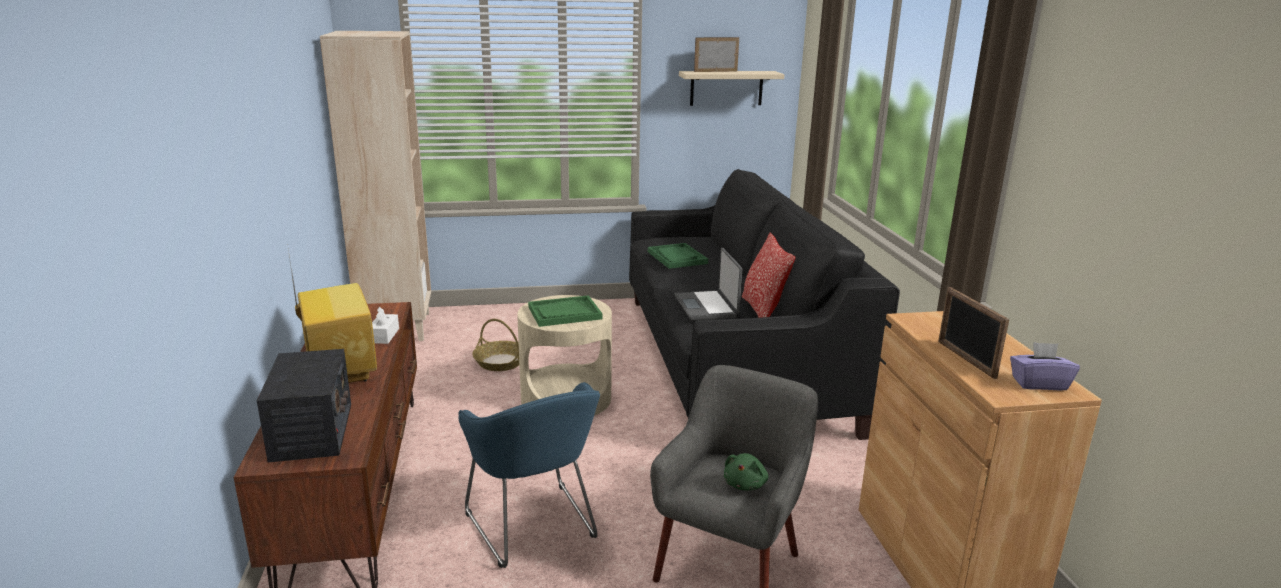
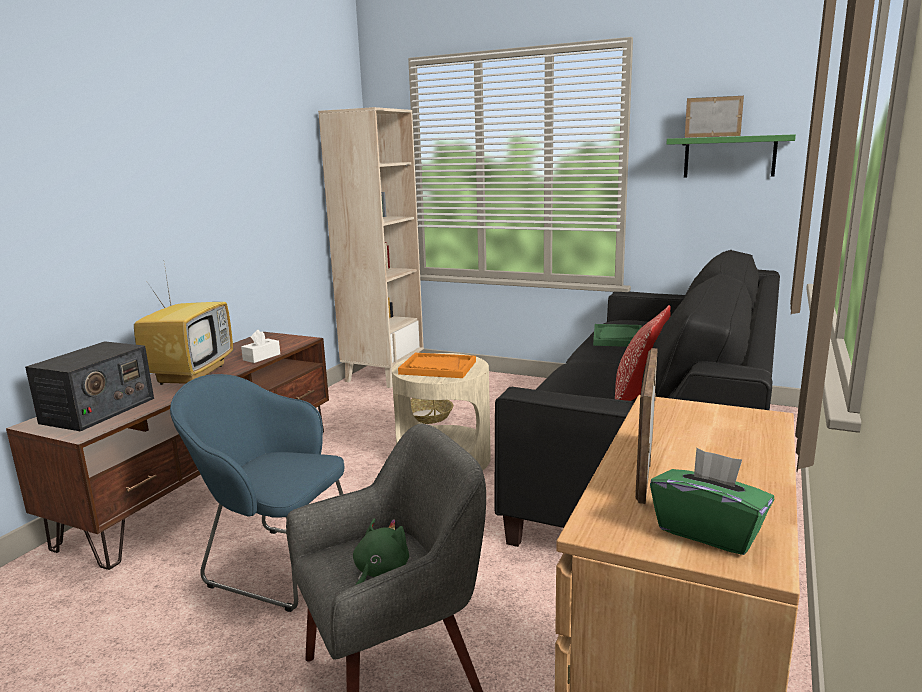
camera: 35 degrees right, 5 degrees down
blue armchair [458,382,600,568] -> blue armchair turned 105 degrees clockwise [170,374,344,612]
green tray [528,295,602,327] -> orange tray [398,353,476,378]
laptop [675,248,742,320] -> none
beige shelf [679,71,785,106] -> green shelf [666,134,796,177]
green plush toy [724,453,768,490] -> green plush toy turned 150 degrees clockwise [353,518,409,585]
purple tissue box [1010,342,1080,390] -> green tissue box [650,448,774,555]

